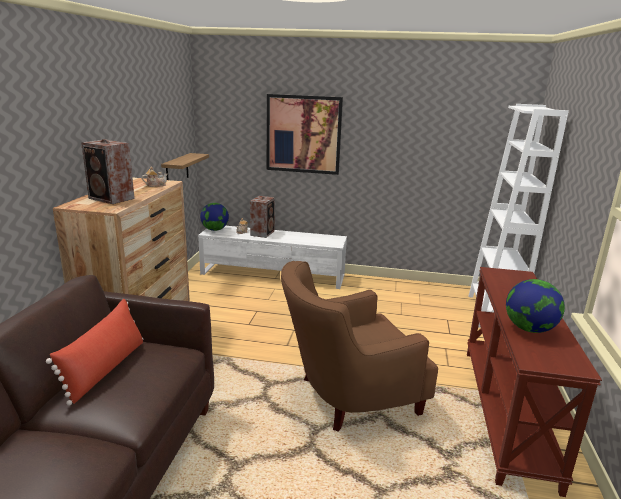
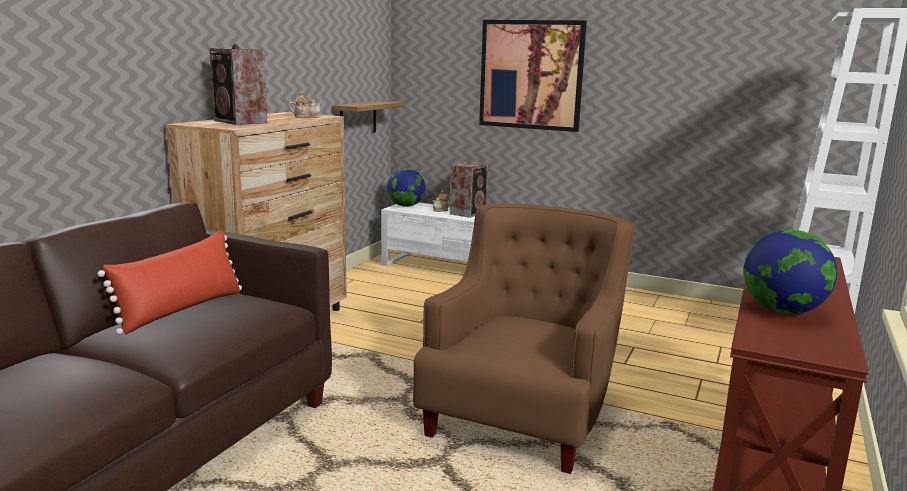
camera: 15 degrees right, 5 degrees down
brown armchair [281,261,438,432] -> brown armchair turned 120 degrees clockwise [413,203,634,474]

